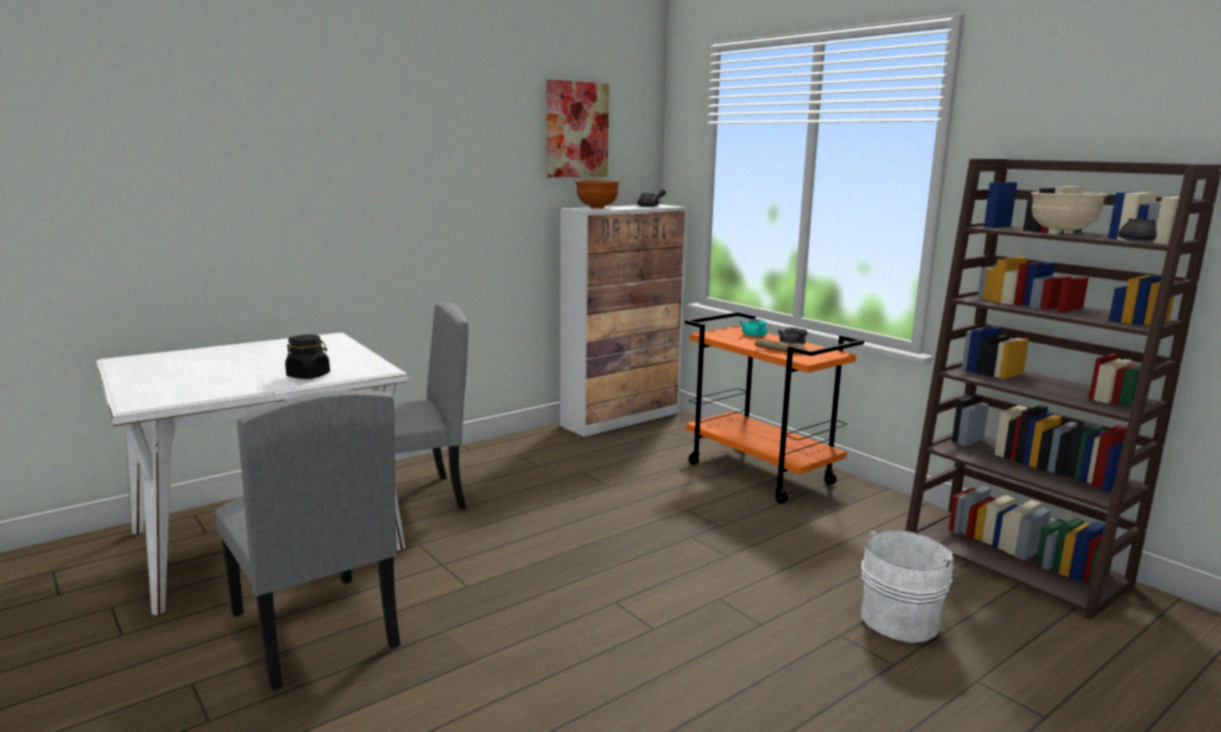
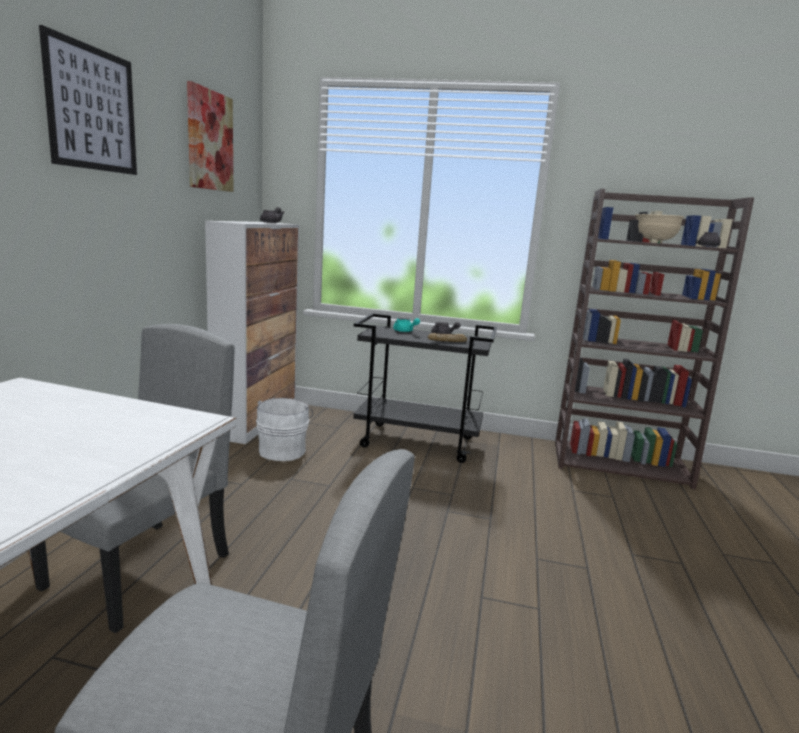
camera: 40 degrees left, 0 degrees up
black jar [285,335,330,379] -> none
brown bowl [575,180,620,209] -> none
orange cart [685,312,864,504] -> black cart [353,313,497,463]
white bucket [862,530,961,643] -> white bucket moved to [256,398,313,461]
none -> picture [39,25,137,175]

